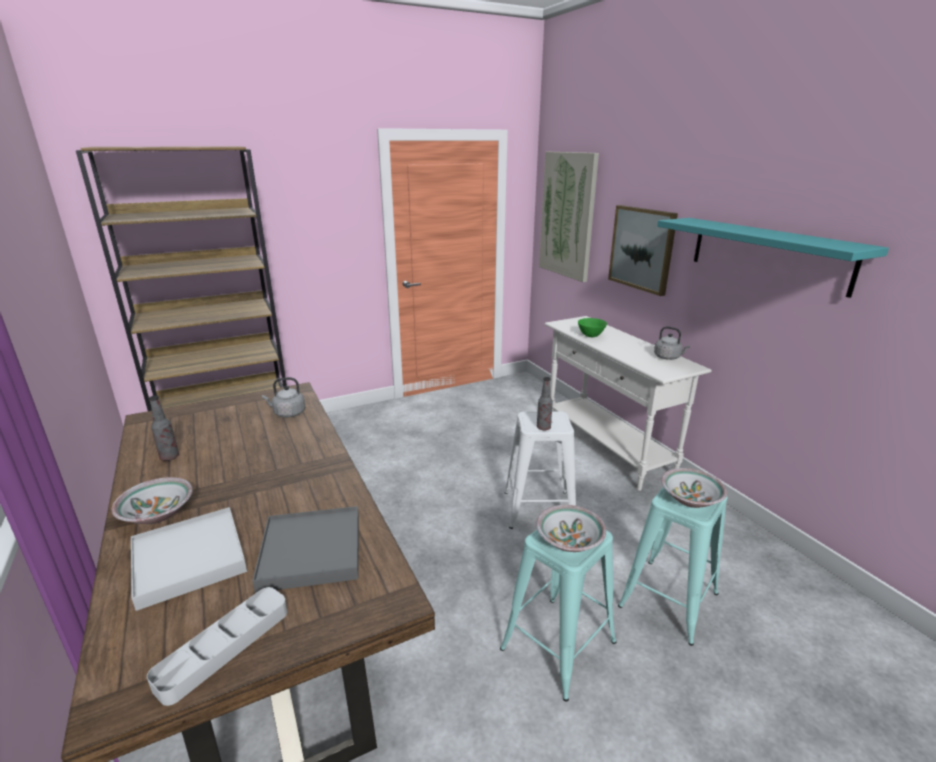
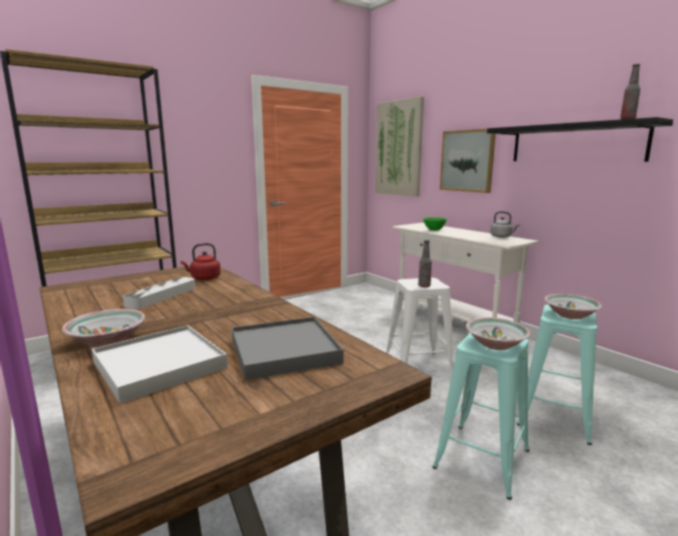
camera: 10 degrees left, 10 degrees down
grey tray [147,587,288,706] -> grey tray moved to [123,277,195,309]
bottle [149,395,179,461] -> bottle moved to [620,64,640,119]
grey kettle [262,377,305,418] -> red kettle [181,243,221,280]
turquoise shelf [657,218,889,298] -> black shelf [487,117,673,162]

